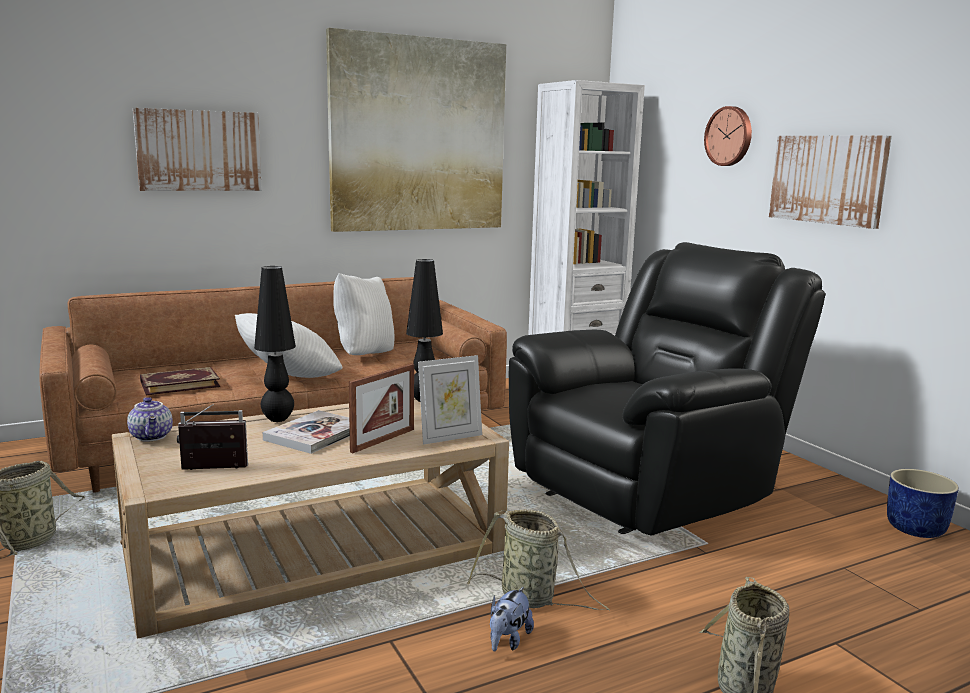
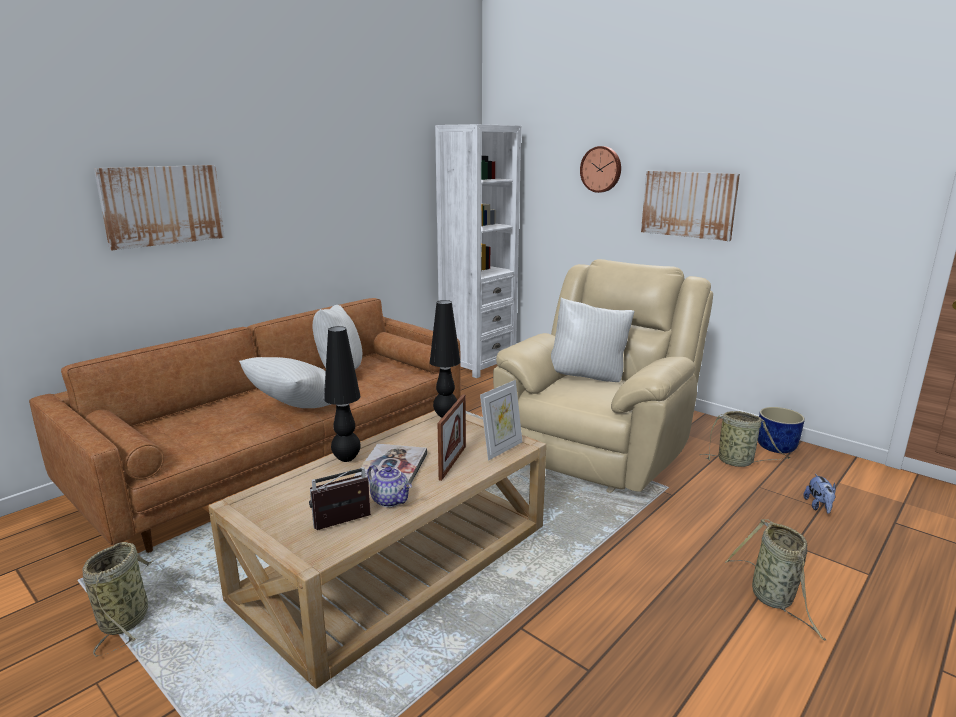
camera: 20 degrees left, 5 degrees up
teapot [127,397,173,442] -> teapot moved to [367,465,412,507]
book [140,367,220,395] -> none
picture [326,28,506,232] -> none
basket [467,509,610,610] -> basket moved to [700,411,790,467]
plush toy [490,587,534,651] -> plush toy moved to [803,474,836,514]
black armchair [509,242,826,535] -> beige armchair [493,259,713,493]
none -> white pillow [551,298,634,382]

